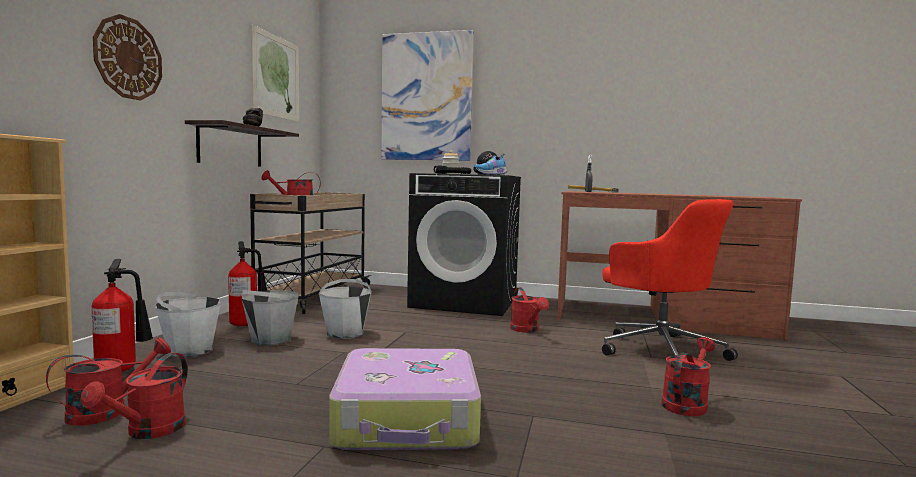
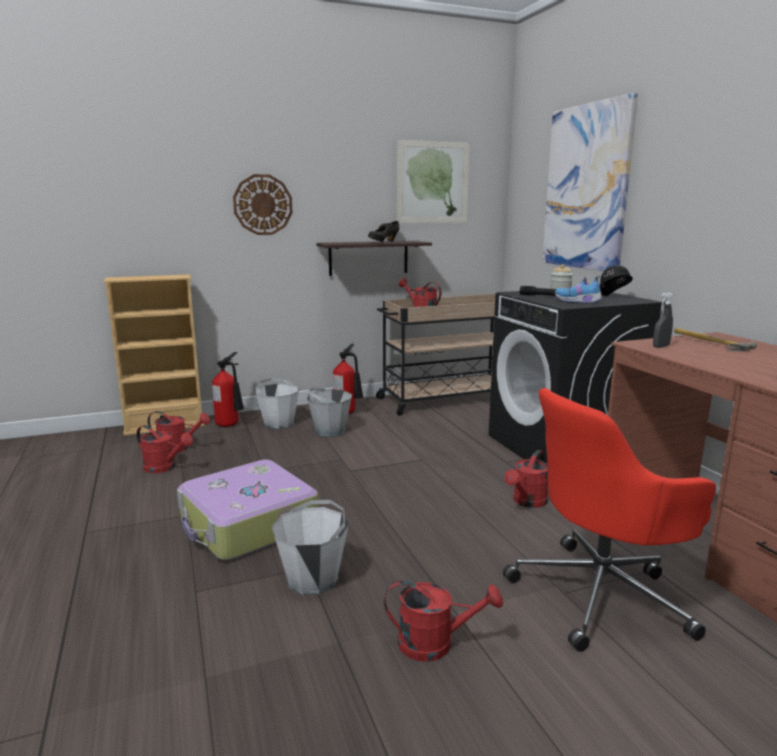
camera: 55 degrees right, 10 degrees up
red watering can [80,352,188,439] -> red watering can turned 135 degrees counterclockwise [136,425,193,473]
white bucket [319,279,372,339] -> white bucket moved to [271,500,349,595]
red office chair [602,199,738,361] -> red office chair turned 45 degrees clockwise [503,388,716,652]

